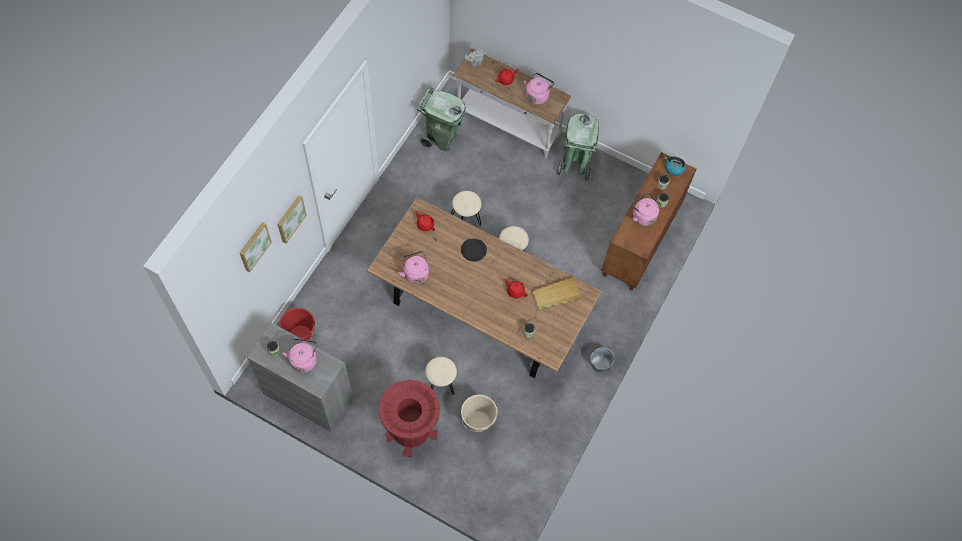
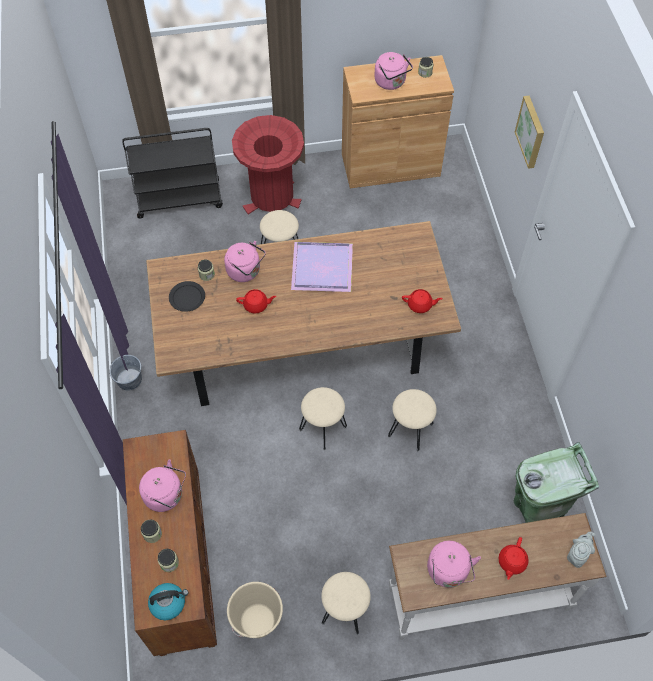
camera: 145 degrees right, 5 degrees down
picture [240,222,272,272] -> none
grey cabinet [247,322,353,432] -> brown cabinet [342,55,454,188]
red bucket [279,308,315,340] -> none
pink kettle [399,251,429,284] -> pink kettle moved to [224,241,266,282]
black plate [461,238,487,262] -> black plate moved to [169,281,205,312]
beige bucket [461,395,498,432] -> beige bucket moved to [227,582,283,638]
beige tray [531,276,583,311] -> none
green trash can [557,113,599,181] -> beige stool [321,572,371,634]
none -> black cart [122,128,223,219]
none -> purple tray [291,242,353,292]

